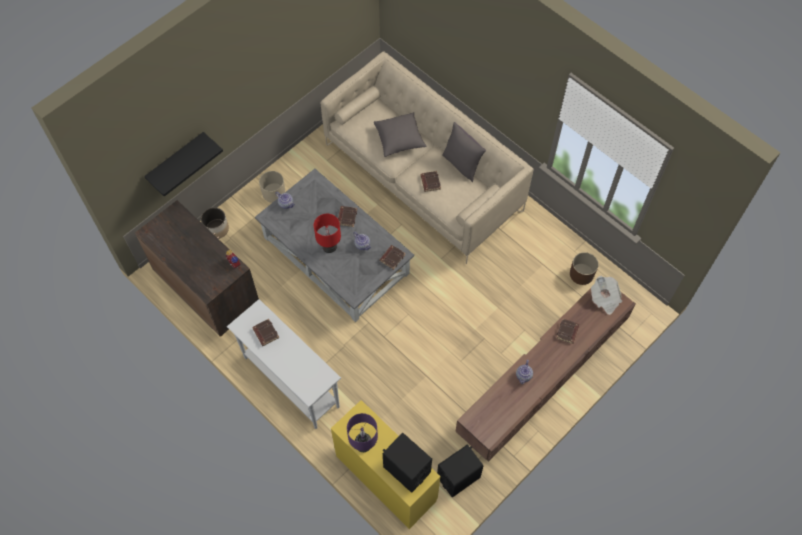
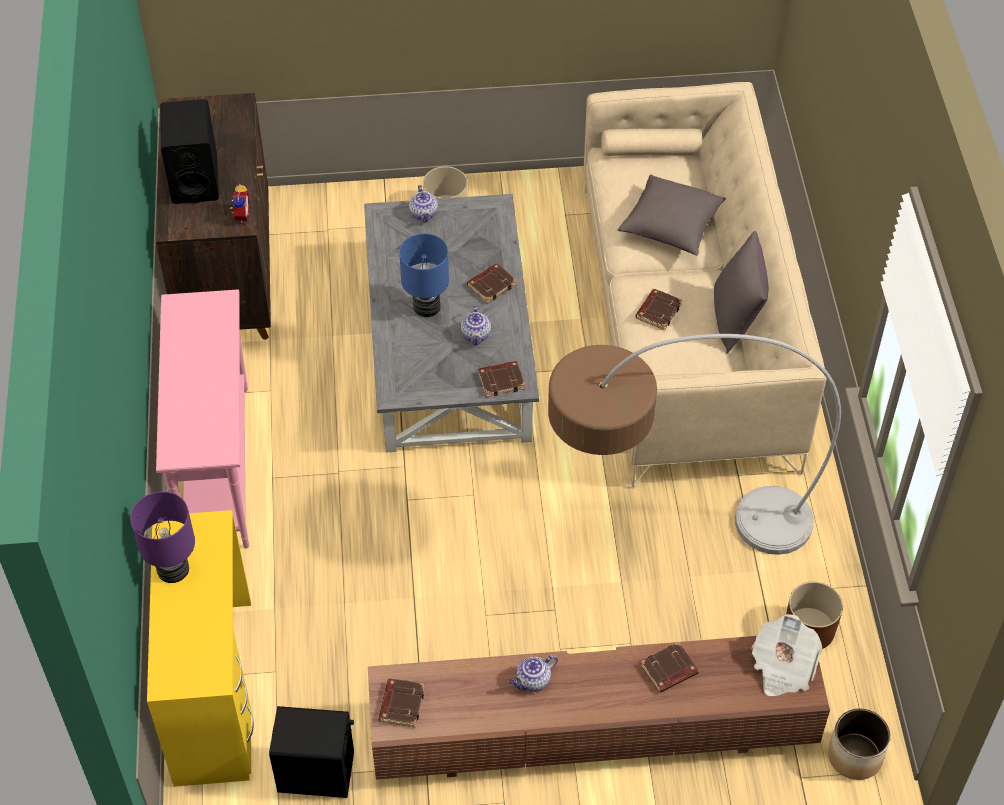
camera: 40 degrees right, 10 degrees down
black shelf [144,132,223,197] -> none
planter [201,208,229,239] -> planter moved to [828,709,891,780]
white console table [227,299,341,429] -> pink console table [156,290,249,549]
brown book [252,319,279,346] -> brown book moved to [378,679,425,727]
red table lamp [314,214,341,253] -> blue table lamp [399,233,449,317]
black speaker [383,433,432,493] -> black speaker moved to [160,99,219,204]
none -> floor lamp [548,334,841,555]

